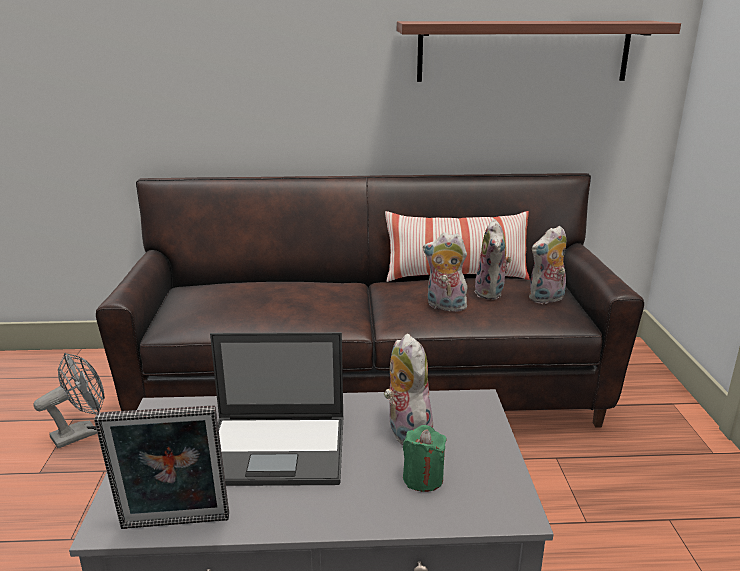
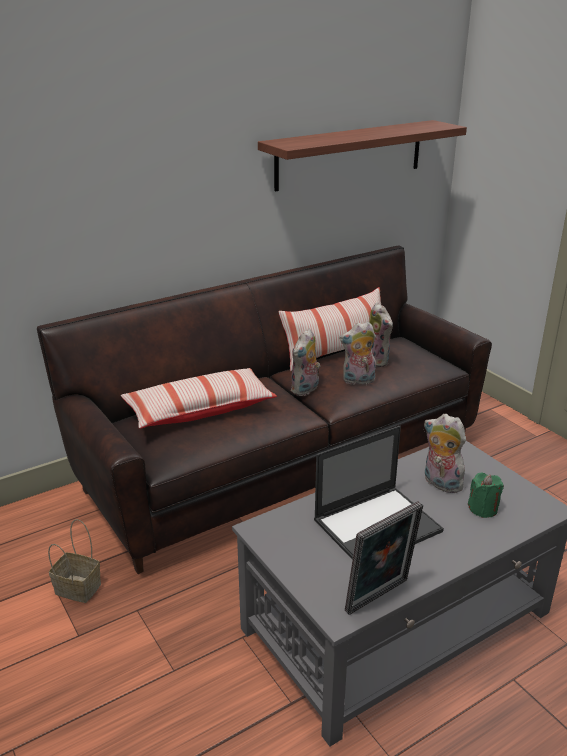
camera: 30 degrees left, 5 degrees up
grey fan [33,353,105,448] -> basket [48,519,101,603]
plush toy [529,226,567,304] -> plush toy moved to [291,329,320,396]
none -> pillow [121,368,277,429]

